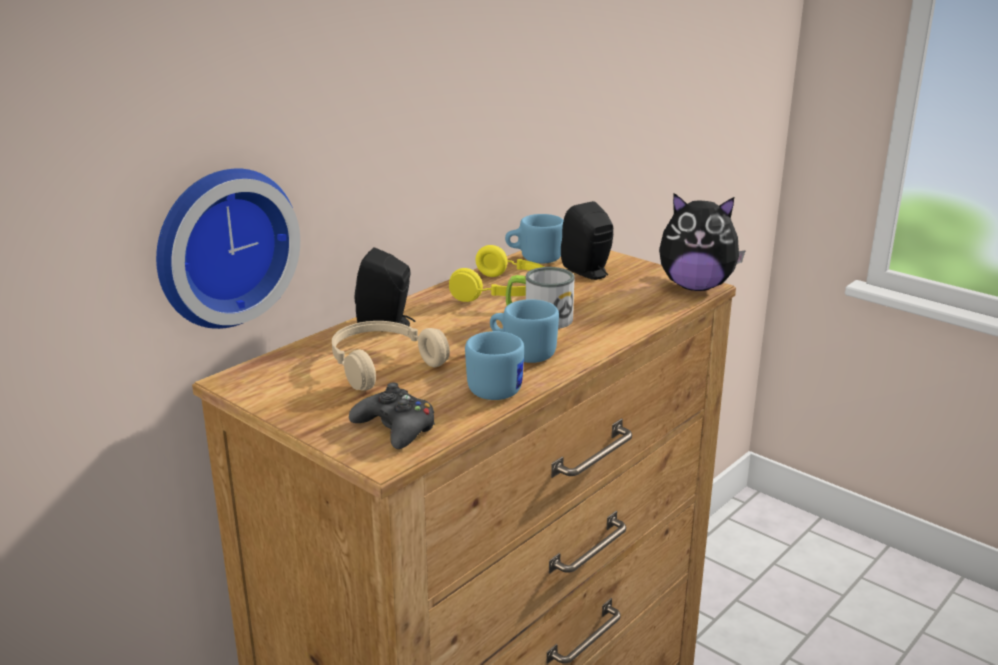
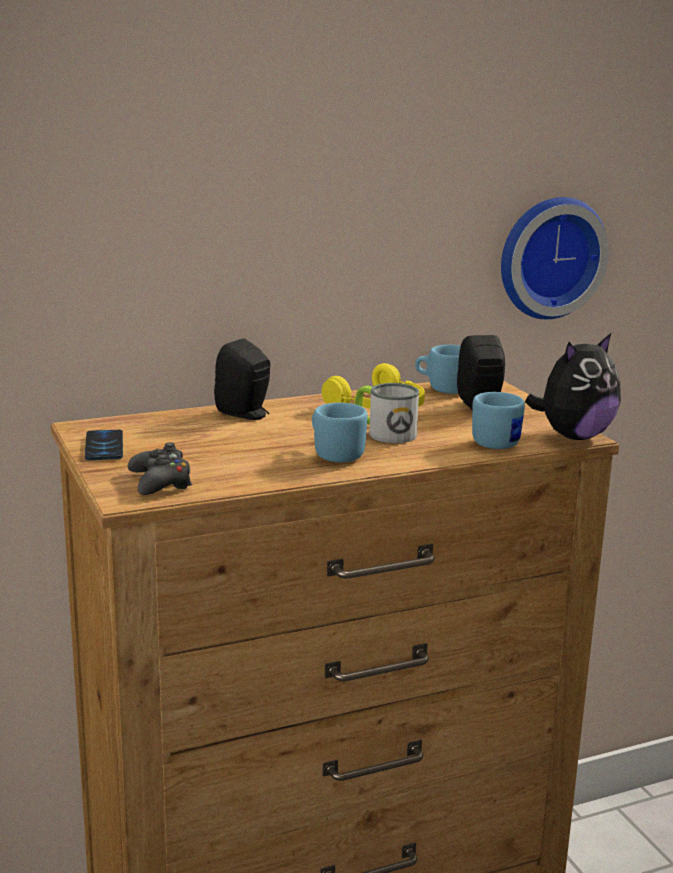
camera: 25 degrees right, 5 degrees down
wall clock [156,168,300,329] -> wall clock moved to [501,197,609,319]
beige headphones [332,321,450,391] -> none
blue mug [465,331,524,400] -> blue mug moved to [472,392,525,449]
plush toy [659,193,746,291] -> plush toy turned 75 degrees counterclockwise [525,332,621,440]
none -> phone [85,430,123,460]

